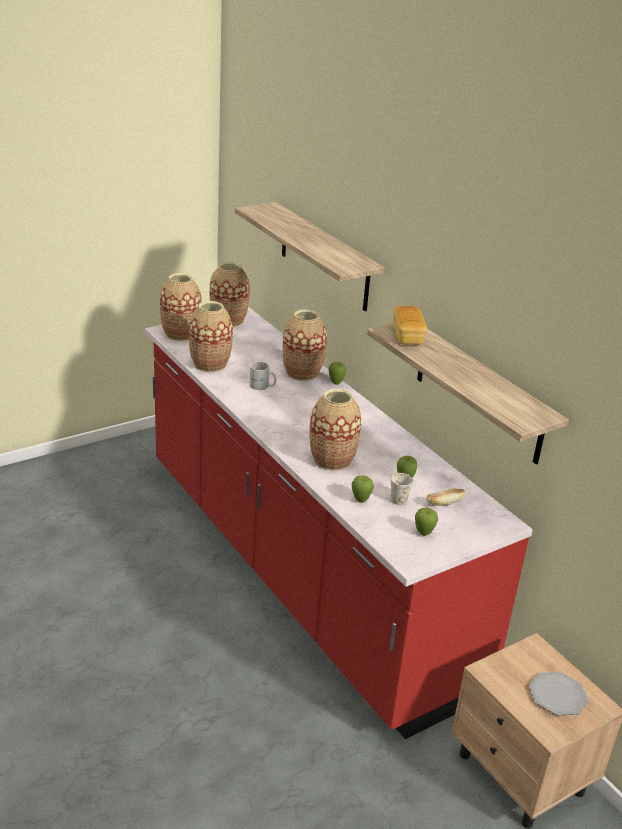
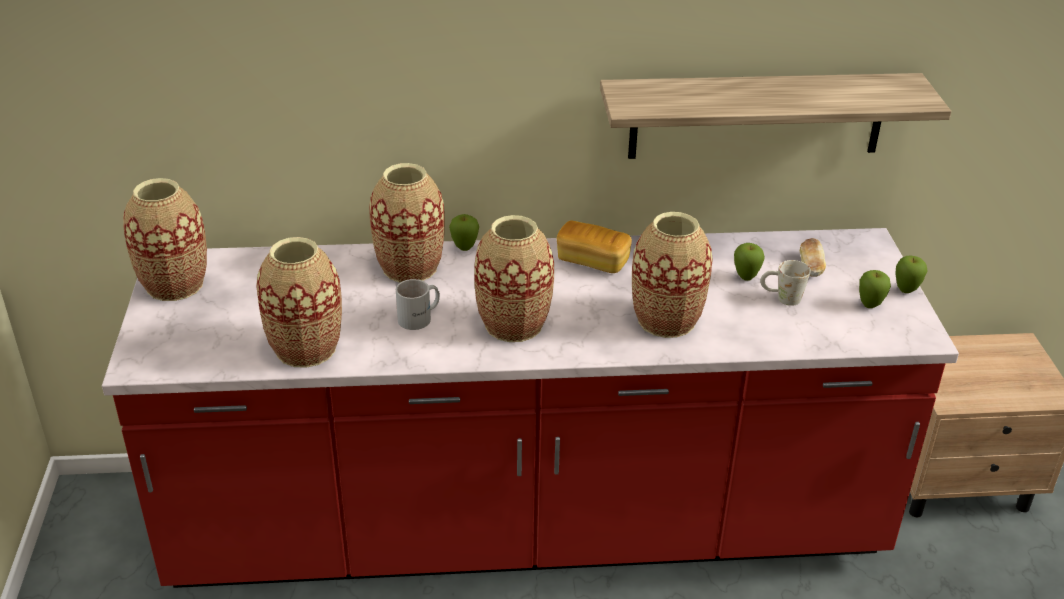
camera: 60 degrees left, 5 degrees up
vase [160,273,202,341] -> vase moved to [474,215,554,342]
shelf [235,202,384,311] -> none
apple [352,475,374,503] -> apple moved to [896,256,927,293]
bread [393,306,427,345] -> bread moved to [557,220,632,273]
plate [529,672,589,715] -> none

